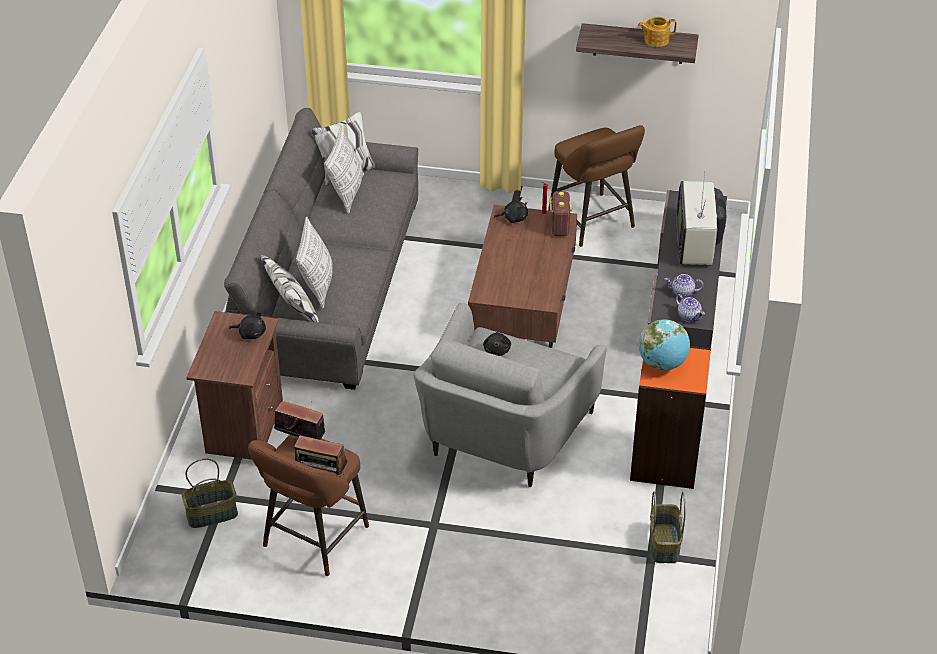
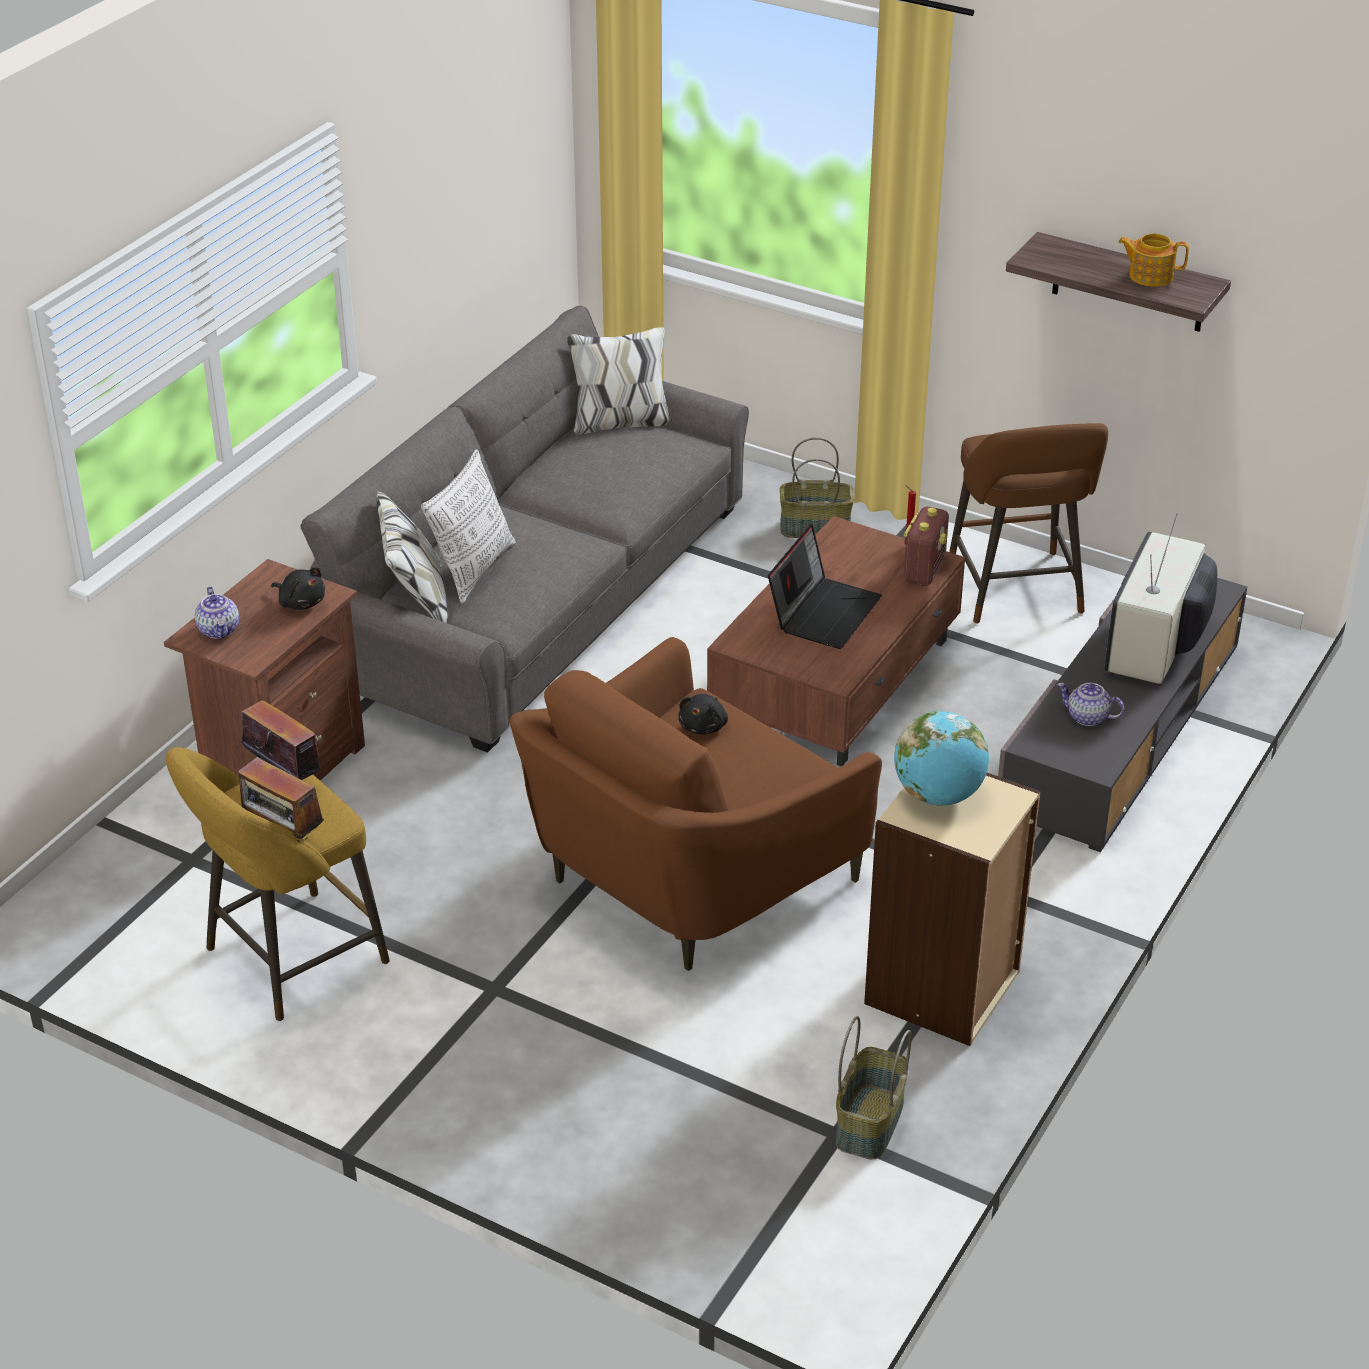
camera: 20 degrees right, 5 degrees down
basket [182,458,238,528] -> basket moved to [780,437,854,538]
brown stool [248,435,369,576] -> yellow stool [165,747,390,1021]
pillow [324,127,364,214] -> none
grey armchair [413,303,606,487] -> brown armchair [510,637,882,971]
black plush toy [494,197,528,223] -> none
orange bookcase [630,346,711,489] -> beige bookcase [864,773,1041,1046]
teapot [675,294,705,322] -> teapot moved to [195,586,239,639]
none -> laptop [768,524,882,649]

